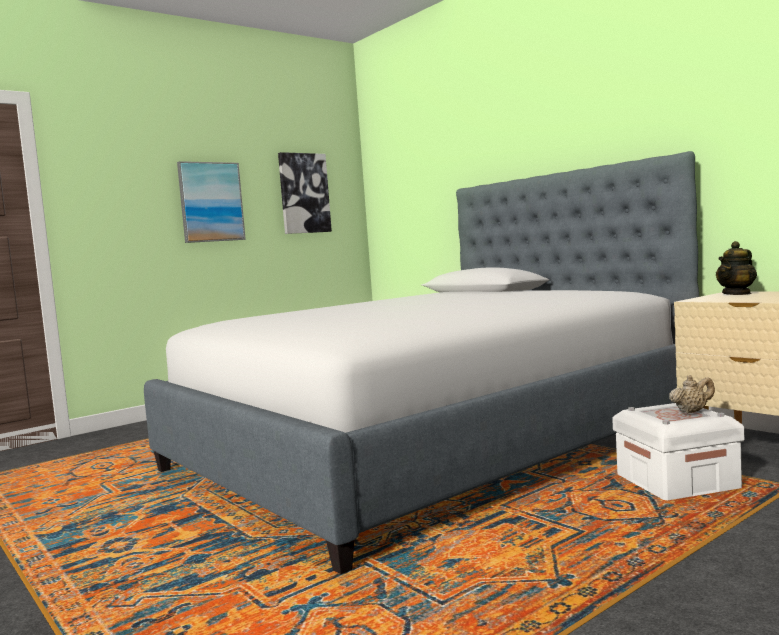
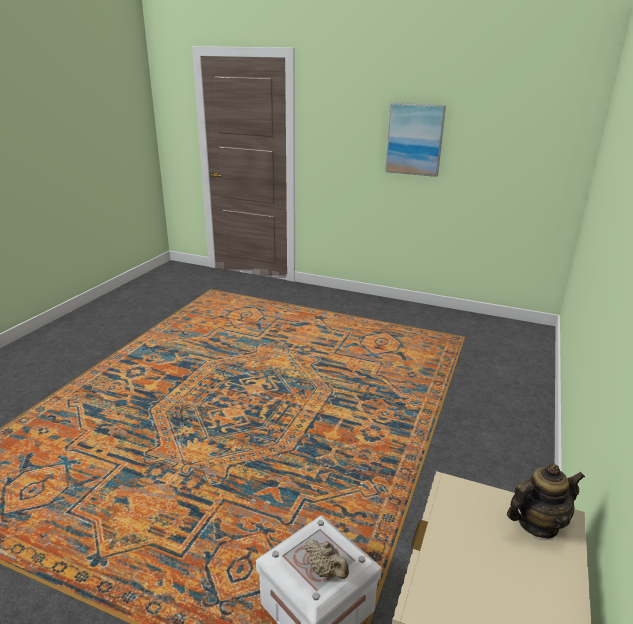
camera: 60 degrees right, 20 degrees up
bed [144,151,699,574] -> none
picture [278,152,332,234] -> none
teapot [716,241,757,295] -> teapot turned 135 degrees clockwise [507,464,585,539]

